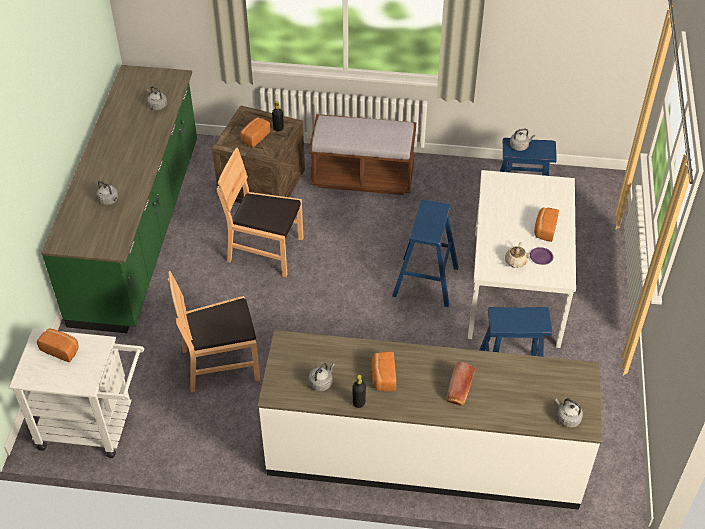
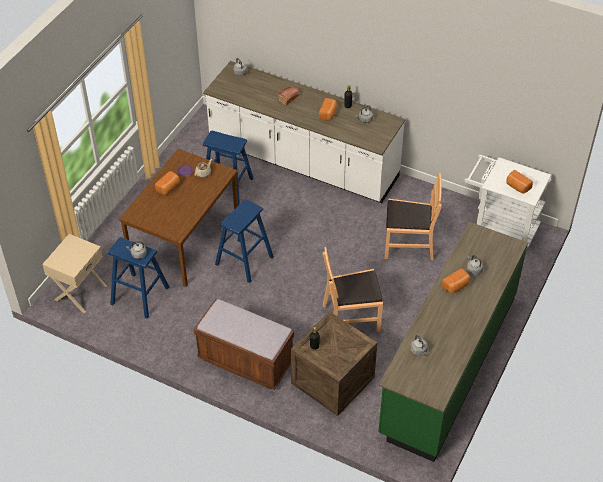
camera: 160 degrees left, 0 degrees up
brown chair [217,147,304,277] -> brown chair turned 135 degrees clockwise [323,247,383,332]
bread [240,117,270,147] -> bread moved to [442,268,470,294]
white dining table [468,170,576,348] -> brown dining table [119,149,238,287]
none -> beige nightstand [42,234,107,313]

